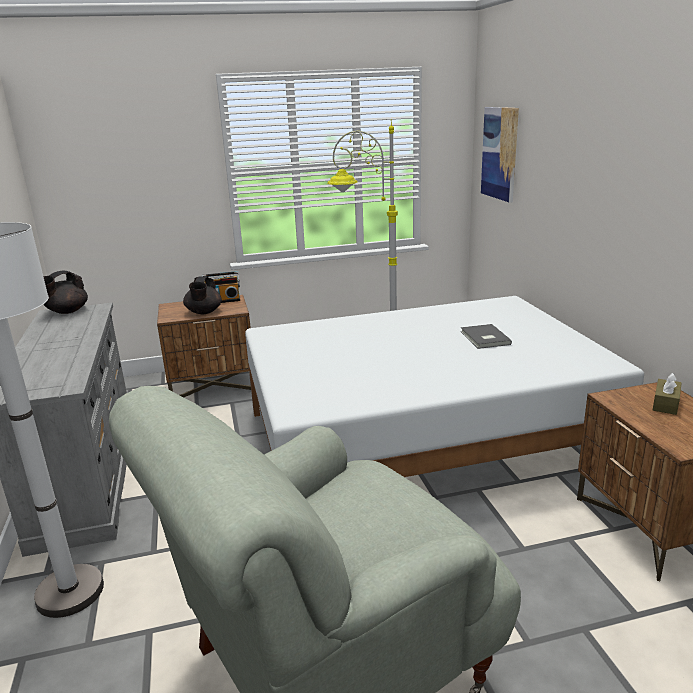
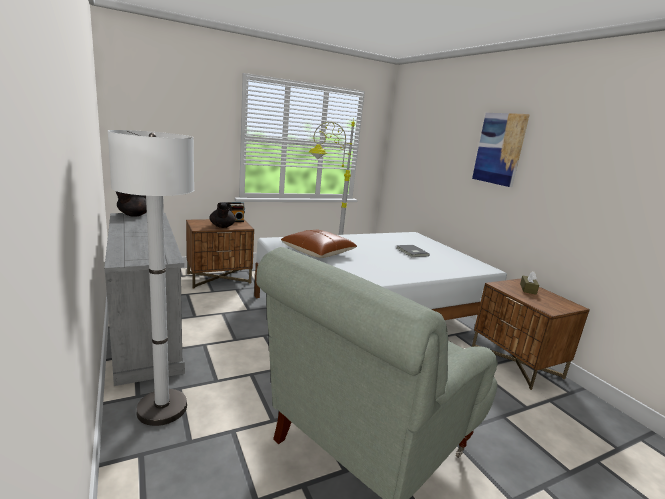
camera: 15 degrees left, 5 degrees down
picture [481,107,519,203] -> picture moved to [472,113,530,187]
none -> brown pillow [281,230,357,258]

